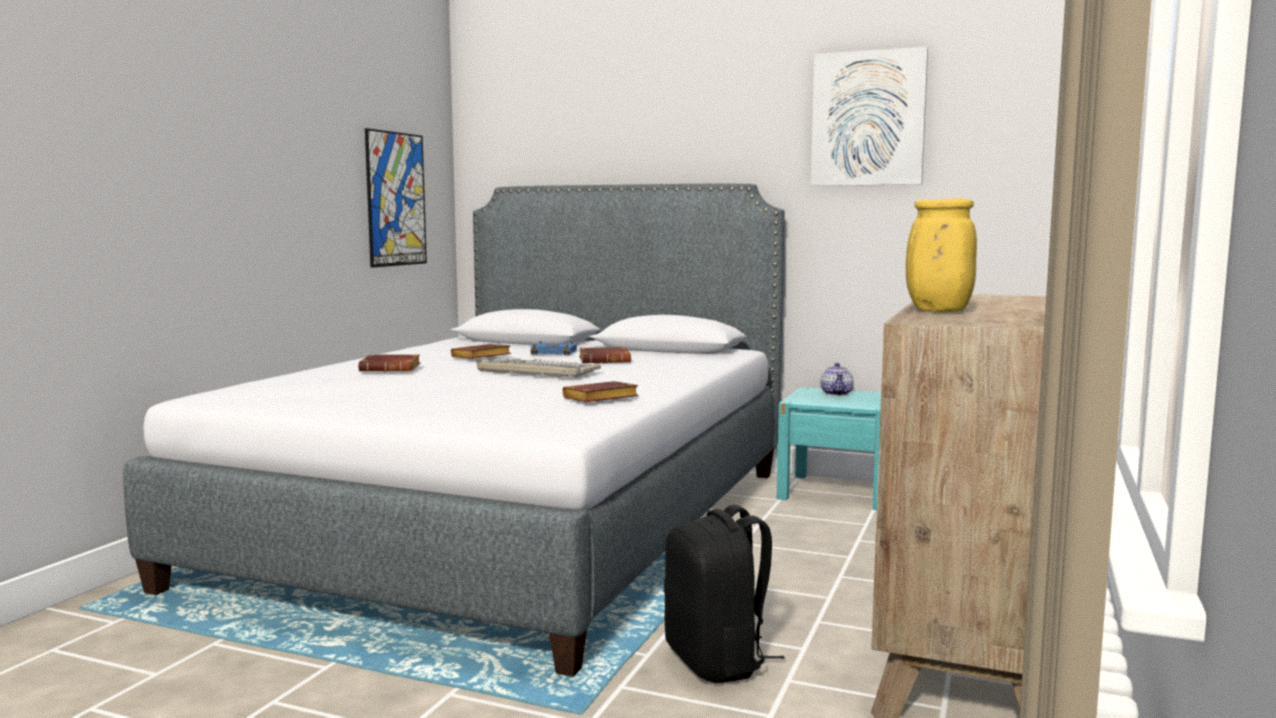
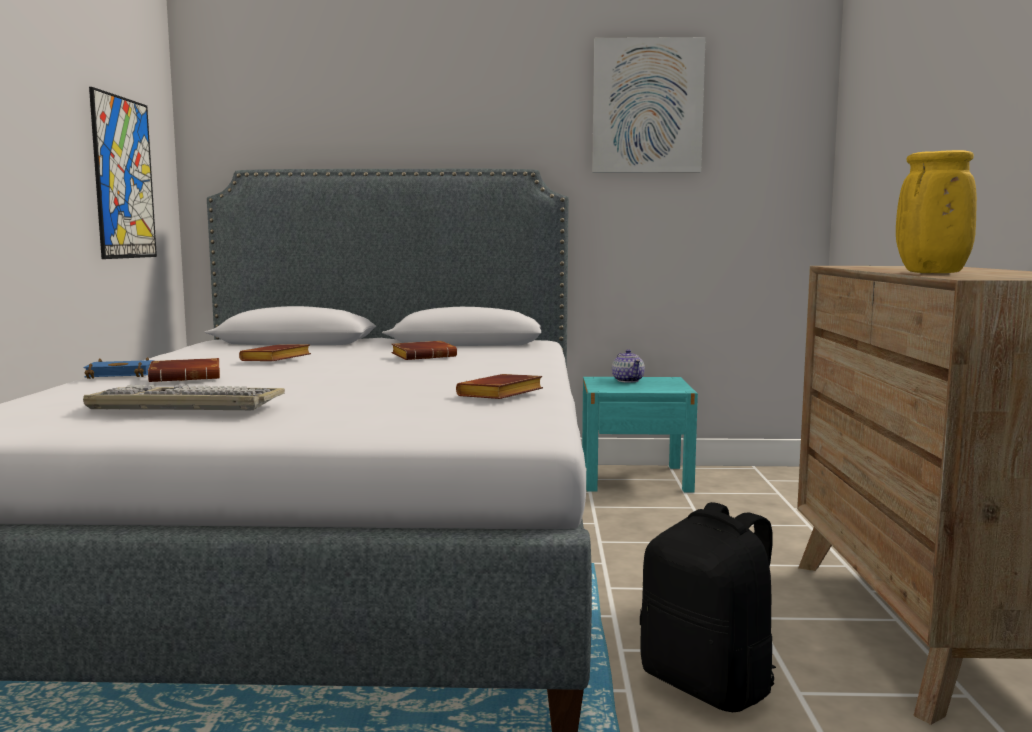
camera: 20 degrees left, 0 degrees up
keyboard [477,357,601,378] -> keyboard moved to [83,385,285,410]
blue book [530,340,577,355] -> blue book moved to [84,357,154,379]

